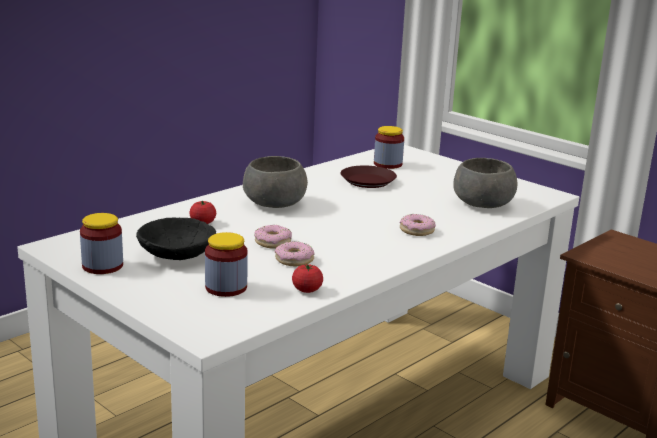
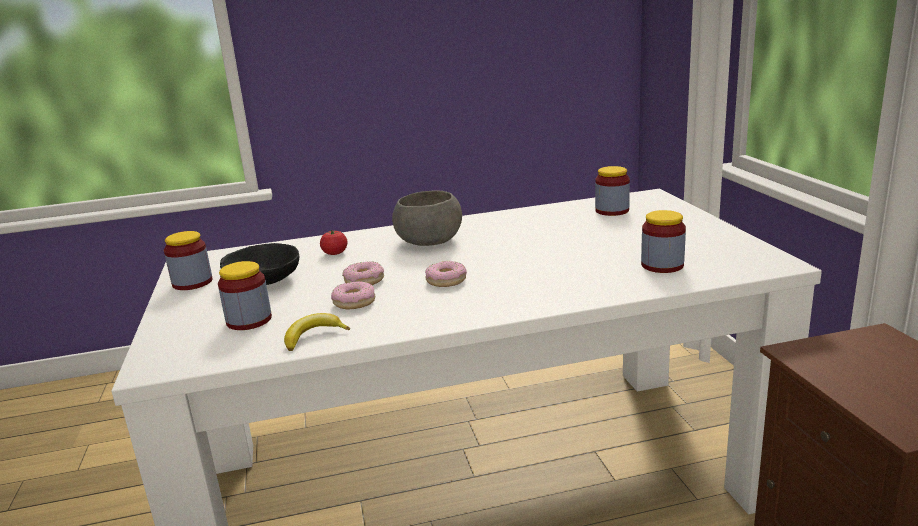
camera: 35 degrees right, 0 degrees up
tomato [292,264,323,293] -> banana [284,313,350,351]
brown plate [341,165,397,188] -> none
donut [400,214,436,236] -> donut moved to [425,261,467,287]
grey bowl [453,158,518,208] -> jar [641,210,686,273]

